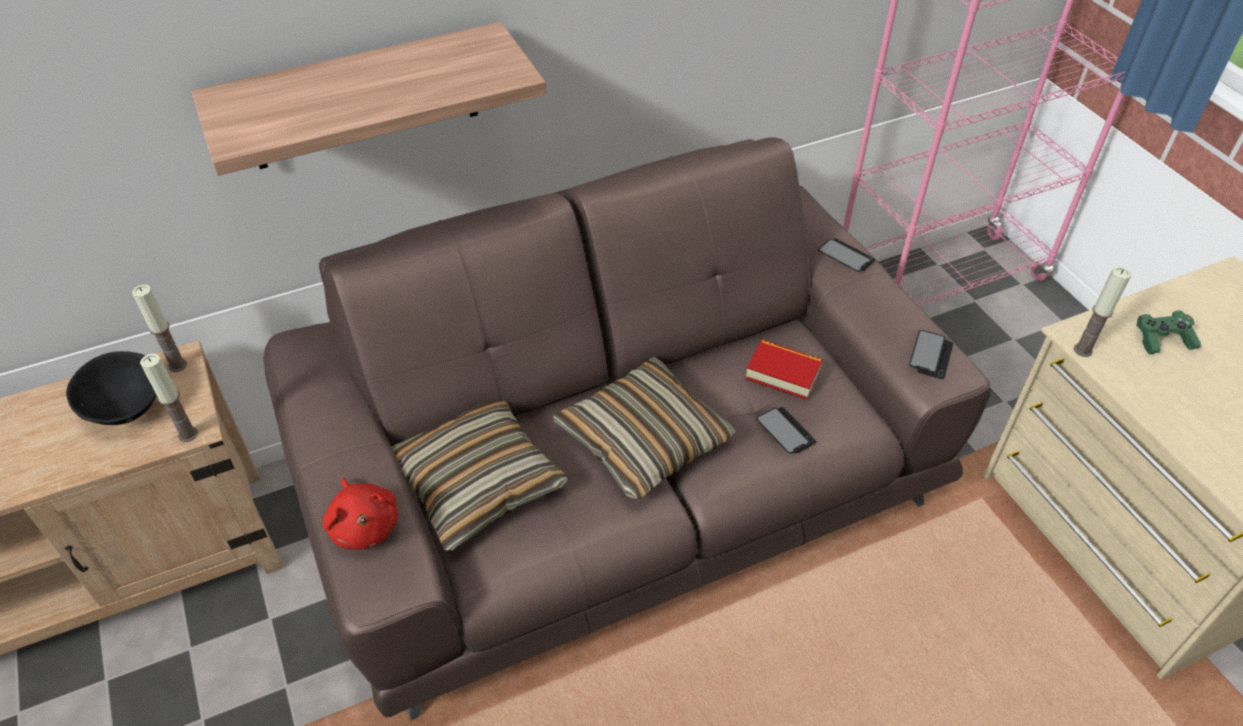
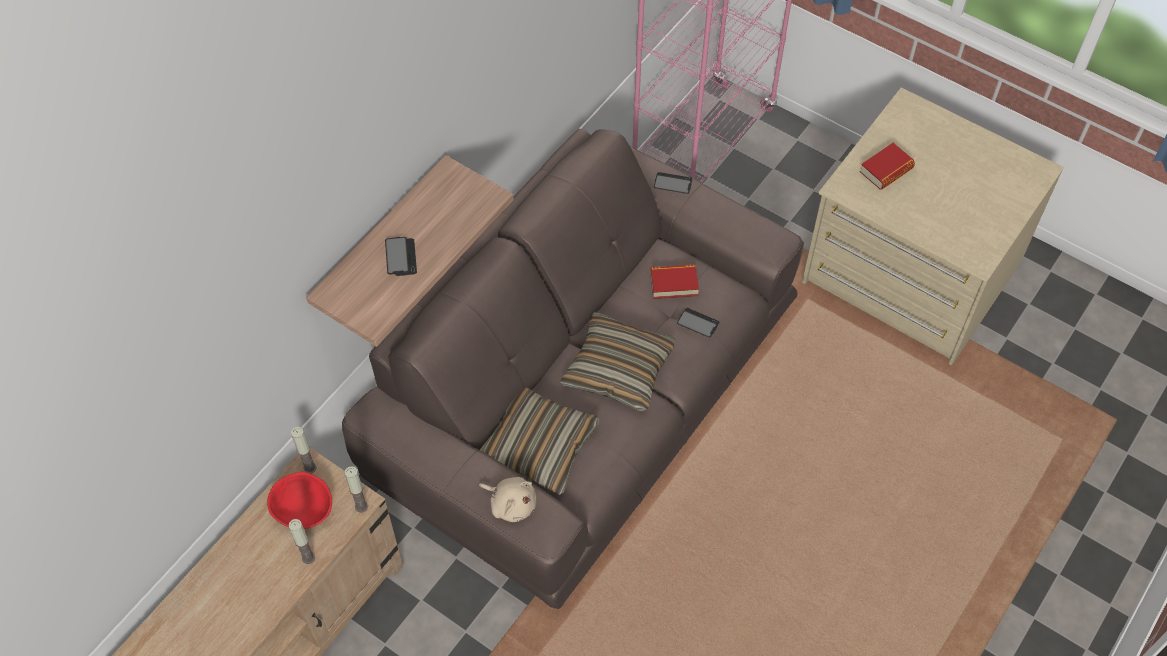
camera: 30 degrees left, 10 degrees up
black bowl [66,351,157,425] -> red bowl [267,472,332,529]
red plush toy [323,478,398,550] -> beige plush toy [479,477,536,522]
phone [909,330,953,379] -> phone moved to [385,237,417,276]
candle [1074,267,1131,357] -> candle moved to [289,519,315,564]
green game controller [1136,311,1201,354] -> book [859,143,915,189]

